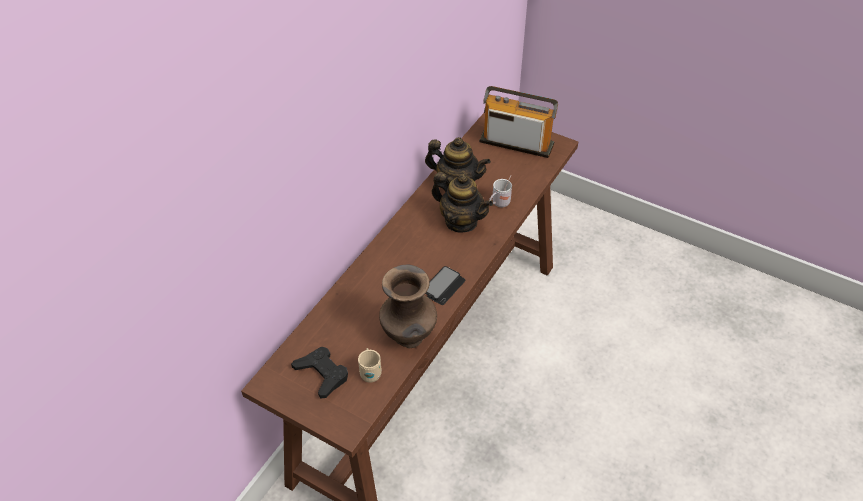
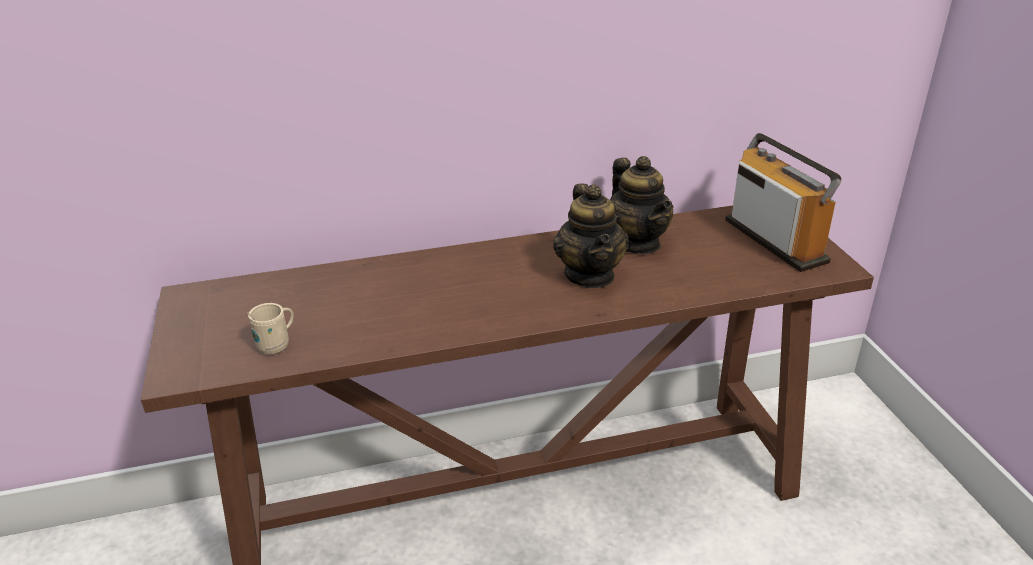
camera: 45 degrees right, 15 degrees down
black game controller [291,347,348,399] -> none
brown vase [379,265,437,348] -> none
phone [425,266,466,305] -> none
white mug [489,175,512,207] -> none

